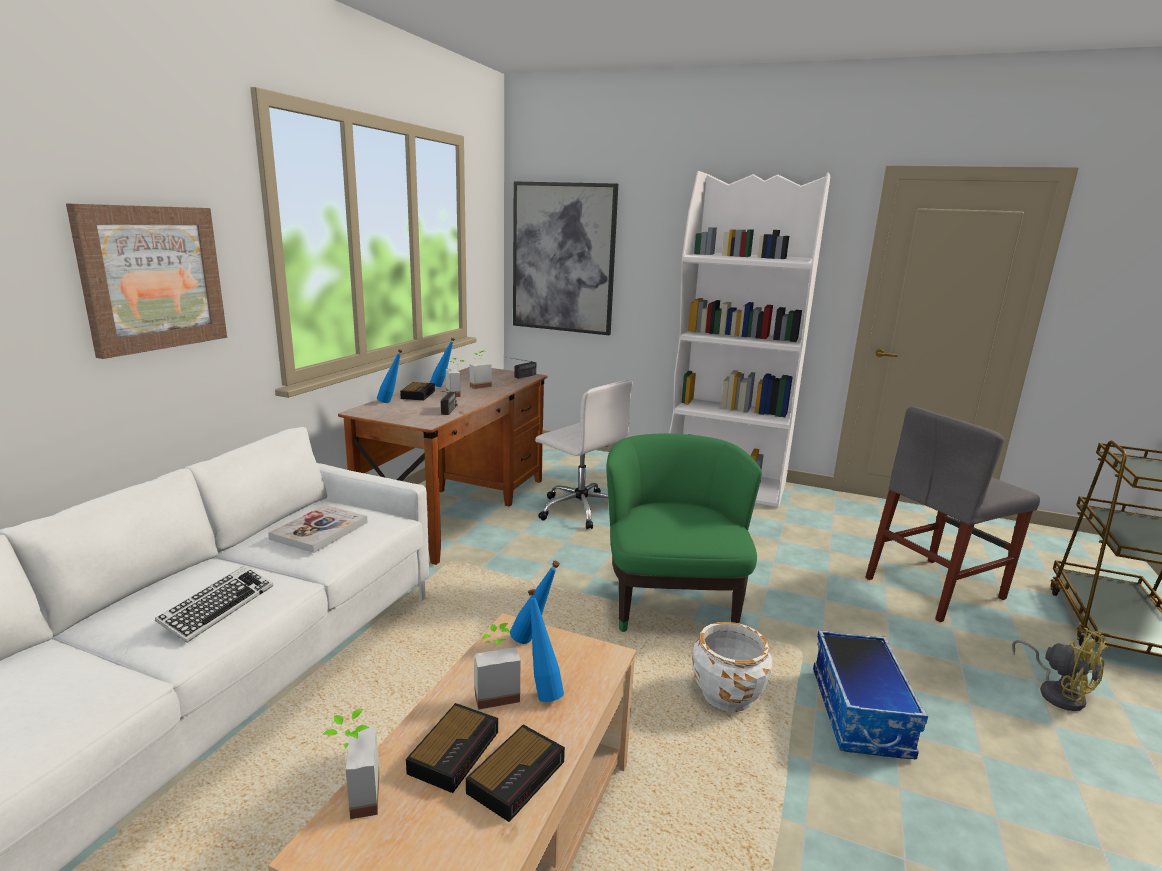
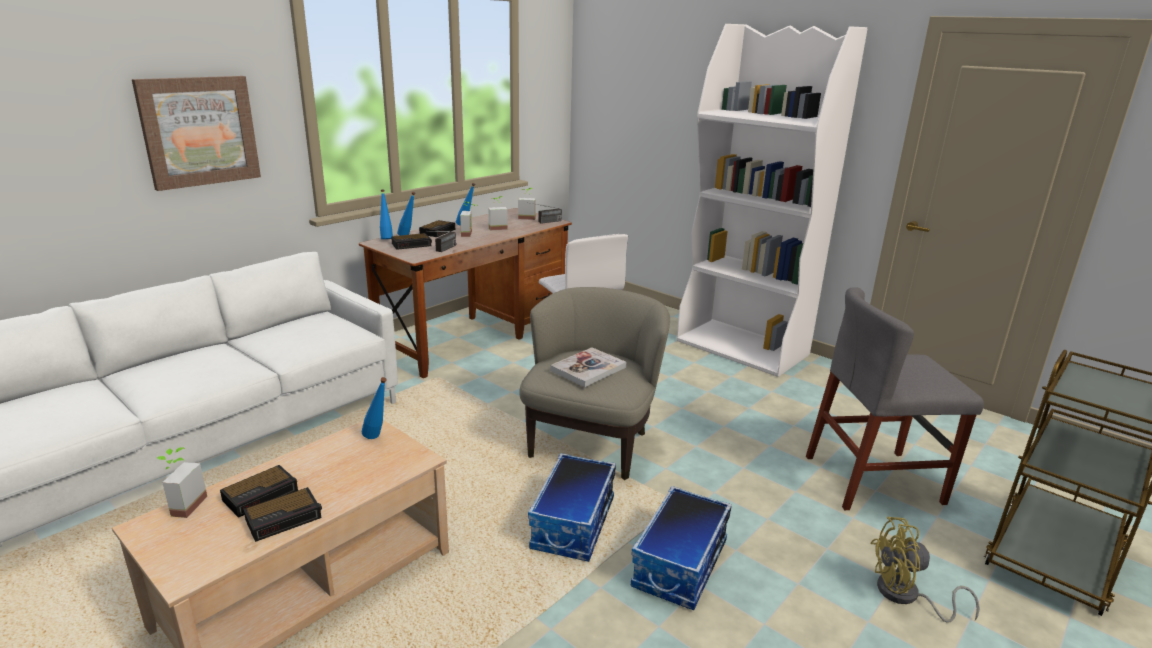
camera: 20 degrees right, 5 degrees up
keyboard [155,565,273,643] -> none
book [268,505,368,553] -> book moved to [550,347,626,387]
potted plant [474,623,521,710] -> potted plant moved to [518,188,536,220]
picture [513,181,618,335] -> none
blue bottle [528,589,564,702] -> blue bottle moved to [380,190,393,239]
green armchair [606,434,762,632] -> beige armchair [519,287,670,480]
white planter [691,622,773,712] -> storage box [528,453,616,562]
yellow fan [1012,628,1109,711] -> yellow fan turned 105 degrees clockwise [870,517,980,623]
none -> alarm clock [391,233,432,250]

